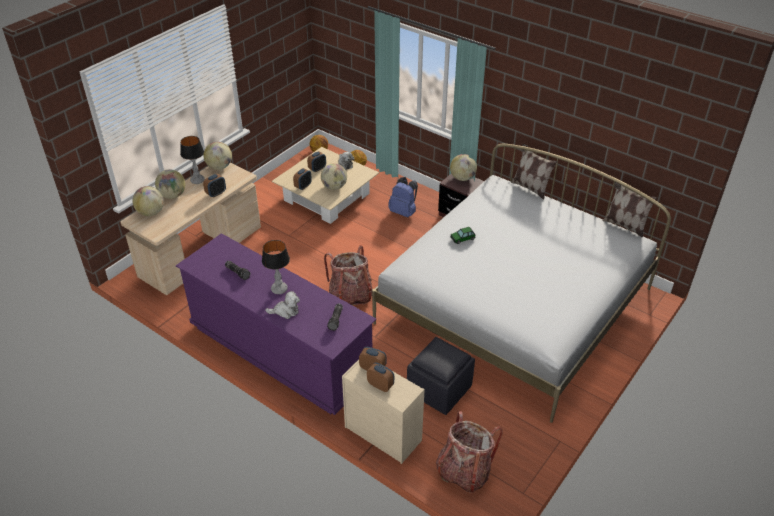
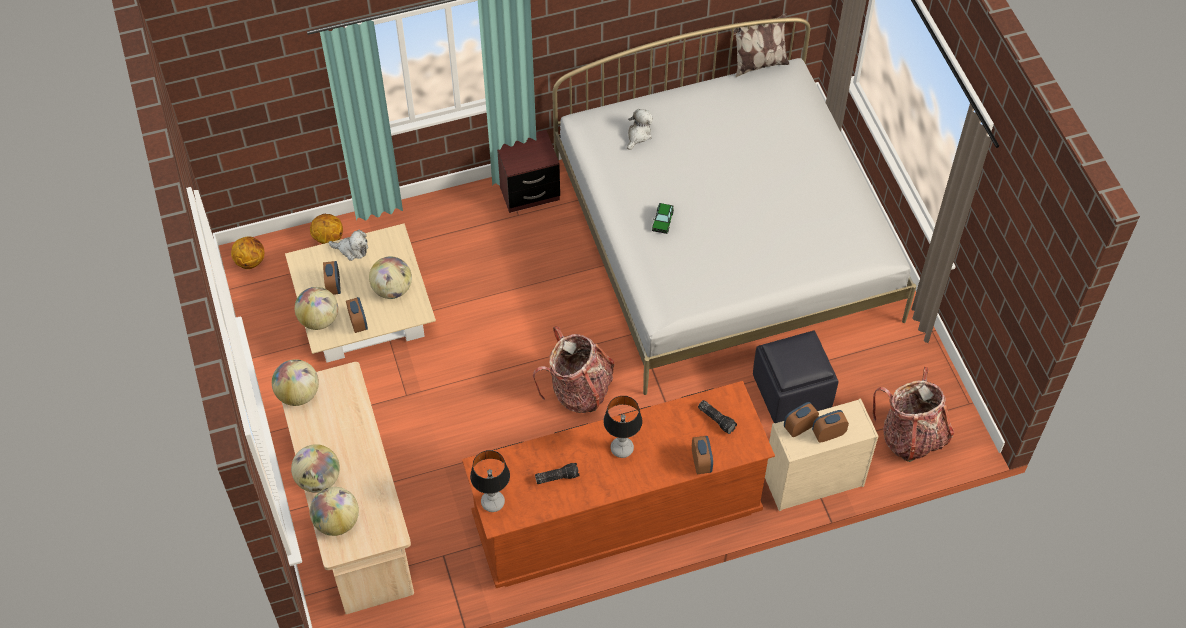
camera: 55 degrees left, 15 degrees up
purple dresser [176,233,376,415] -> brown dresser [462,381,775,588]
table lamp [180,136,205,184] -> table lamp moved to [470,450,510,512]
alarm clock [203,174,226,197] -> alarm clock moved to [692,436,713,474]
plush toy [265,291,300,319] -> plush toy moved to [627,109,653,150]
blue backpack [388,177,418,218] -> none
globe [450,154,477,181] -> globe moved to [295,287,338,330]
pillow [511,144,557,199] -> none

